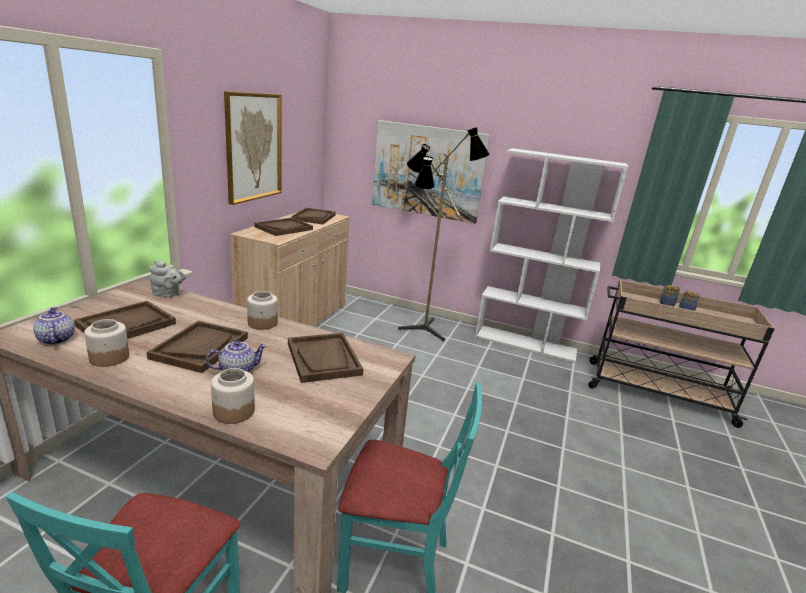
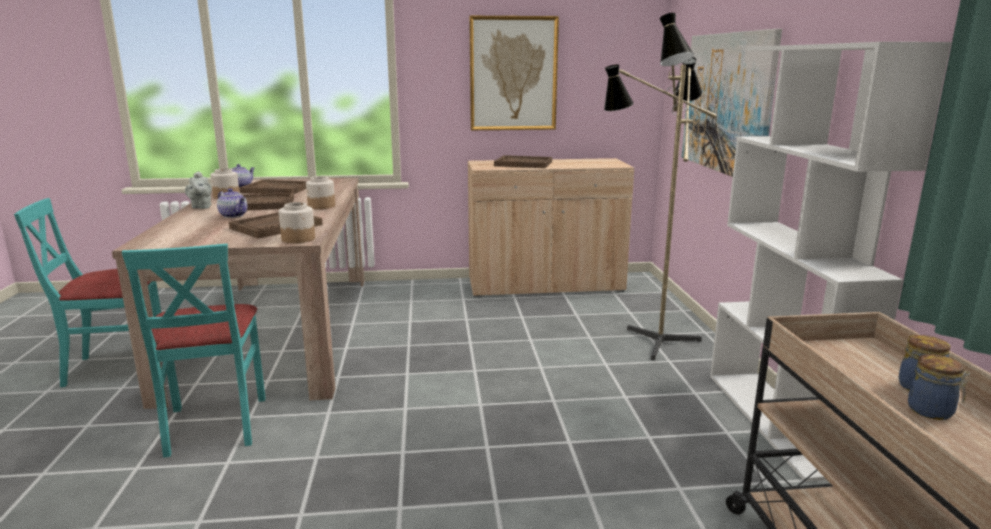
camera: 65 degrees right, 5 degrees down
grey teapot [150,261,186,298] -> grey teapot moved to [185,171,212,209]
jar [211,368,255,424] -> jar moved to [279,202,315,243]
brown tray [291,208,336,224] -> none

